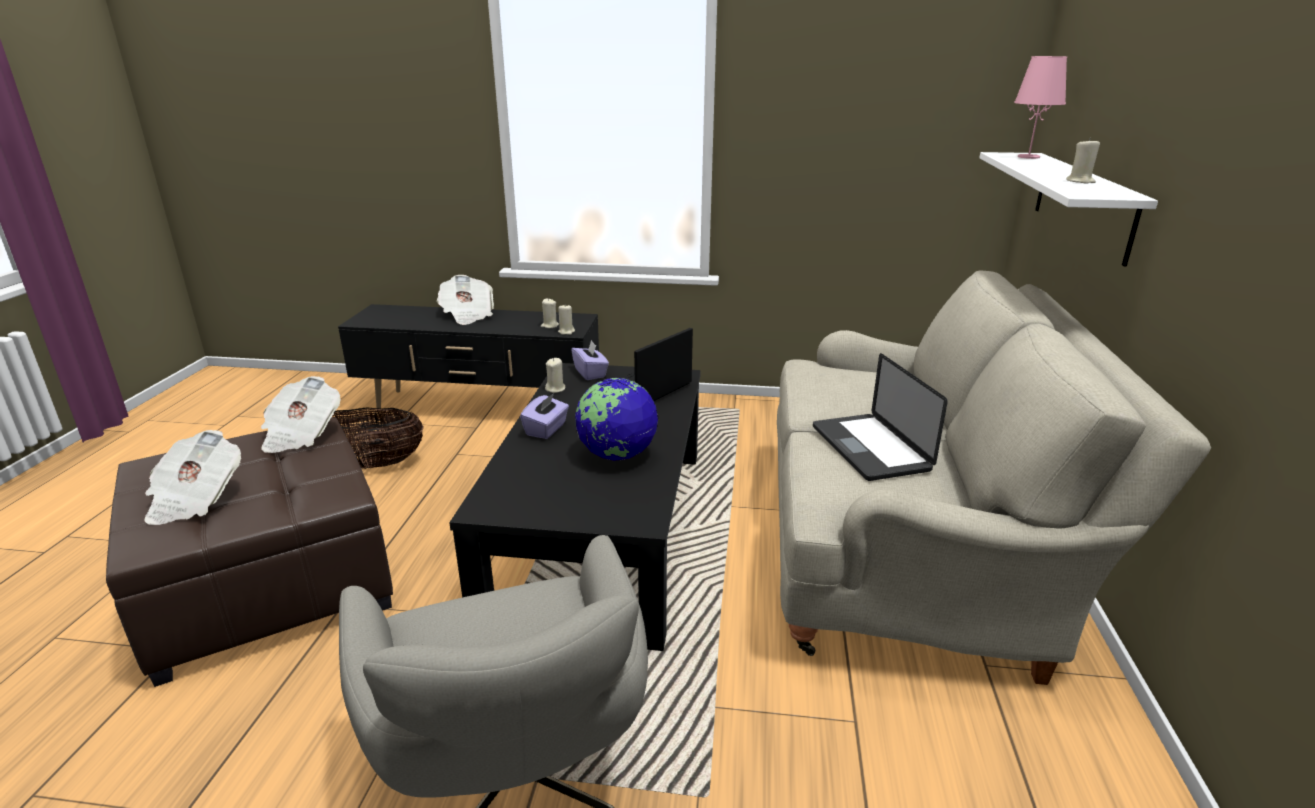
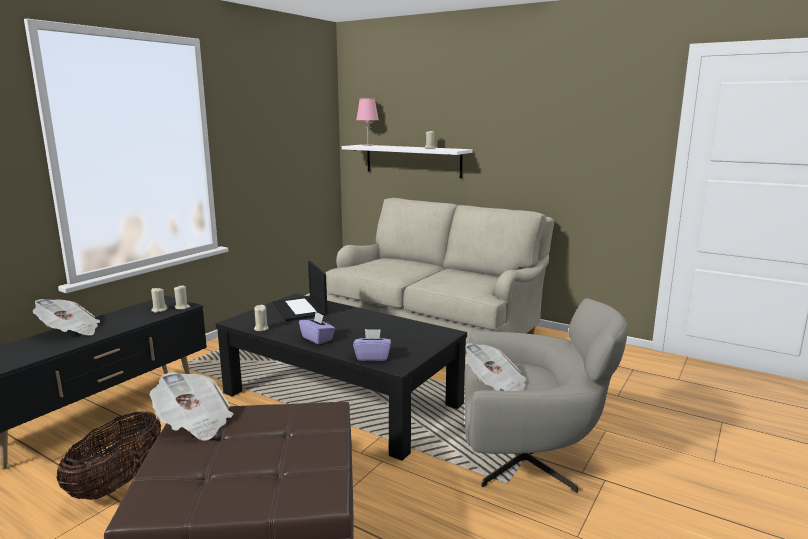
camera: 65 degrees left, 10 degrees down
newspaper [145,430,241,525] -> newspaper moved to [465,343,527,391]
purple tissue box [571,340,609,380] -> purple tissue box moved to [353,329,391,361]
globe [575,378,658,461] -> none
laptop [813,353,948,481] -> none

